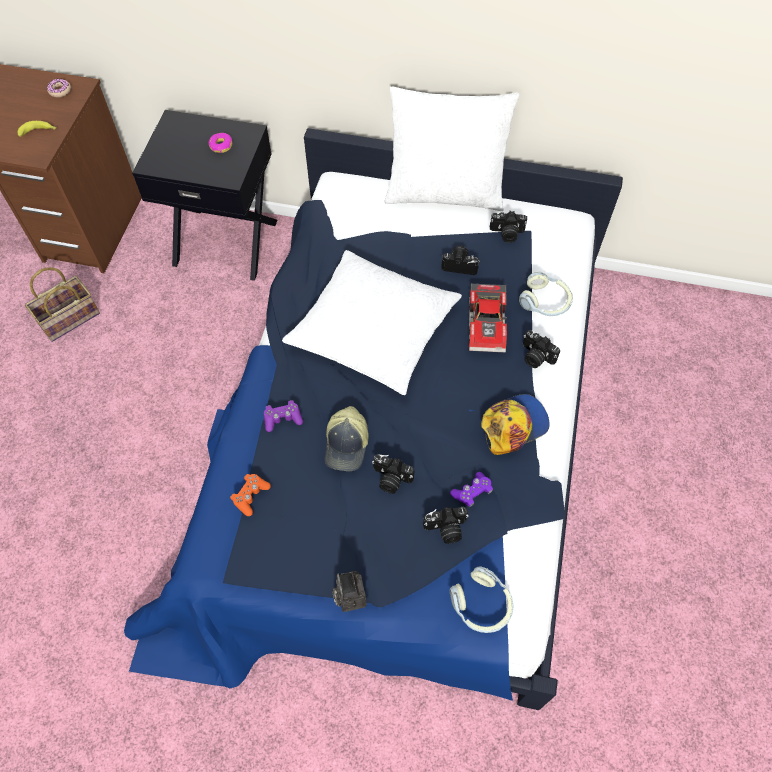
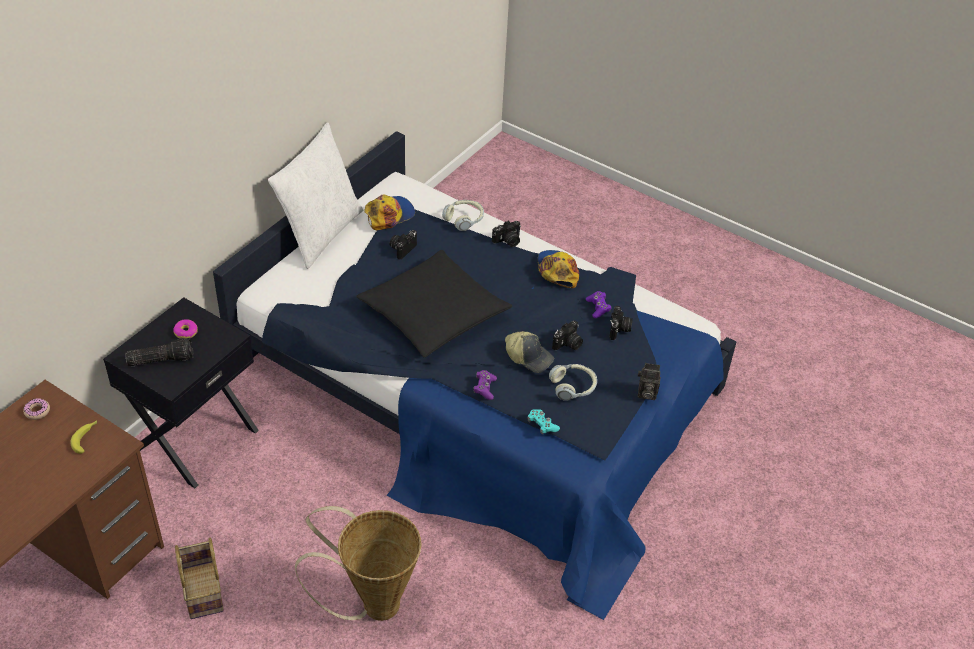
camera: 70 degrees left, 15 degrees down
orange game controller [230,474,271,516] -> turquoise game controller [527,409,560,435]
white pillow [282,250,462,395] -> black pillow [357,250,512,357]
headphones [450,566,513,633] -> headphones moved to [549,364,597,401]
toy car [469,283,507,353] -> none
camera [490,211,527,243] -> cap [364,194,415,230]
none -> flashlight [125,338,194,366]
none -> basket [295,506,422,621]

